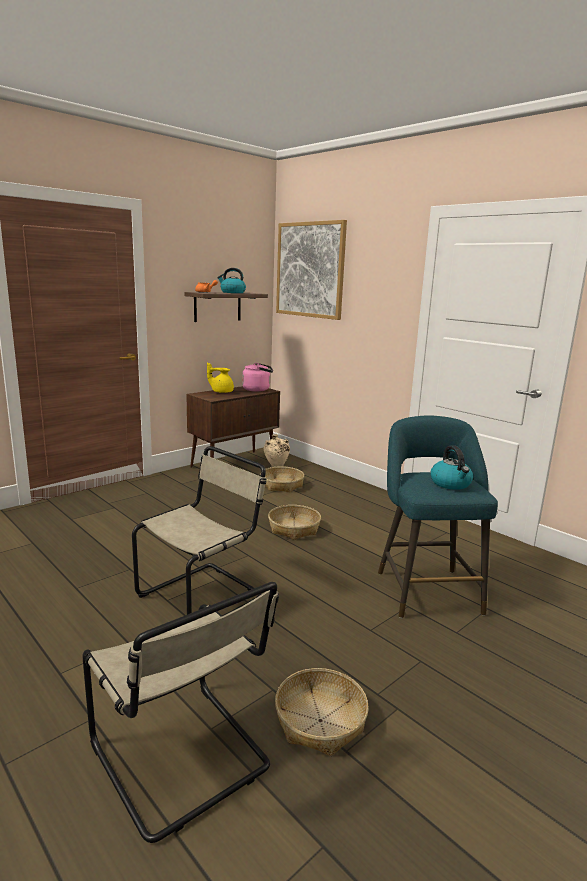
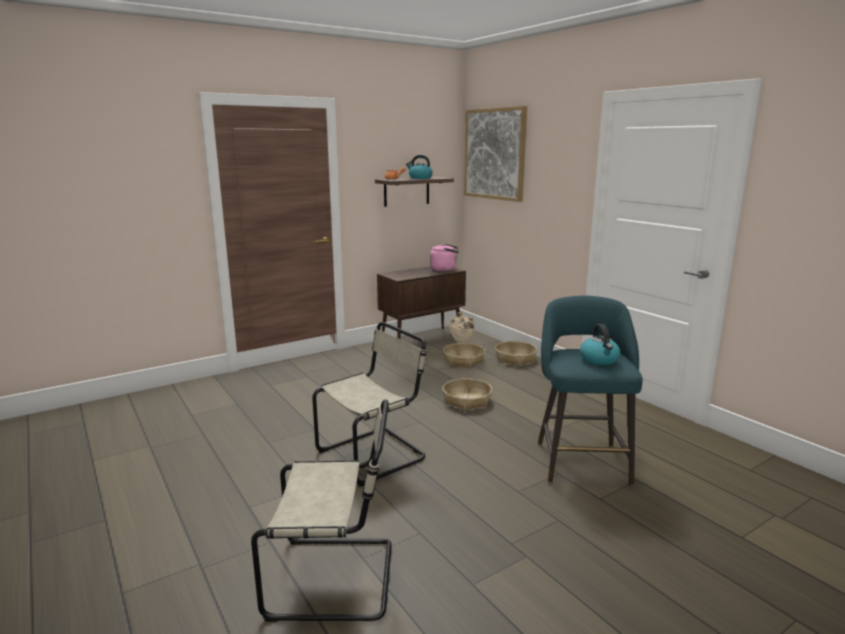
camera: 10 degrees right, 0 degrees up
beige chair [83,582,279,843] -> beige chair turned 60 degrees counterclockwise [251,399,392,622]
yellow teapot [207,362,234,393] -> none
basket [275,668,369,756] -> basket moved to [495,341,537,366]

